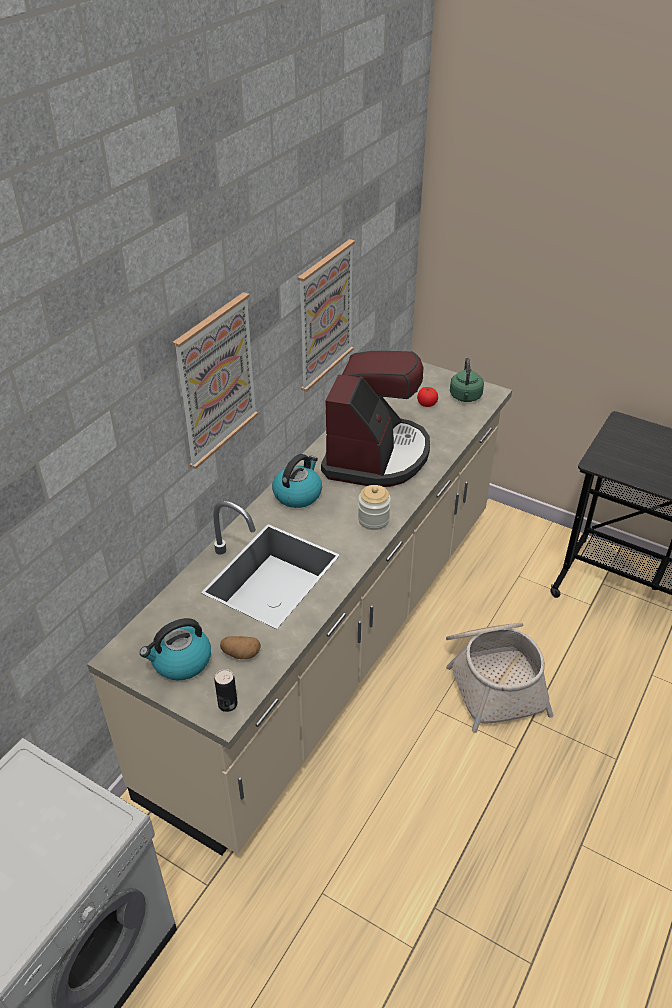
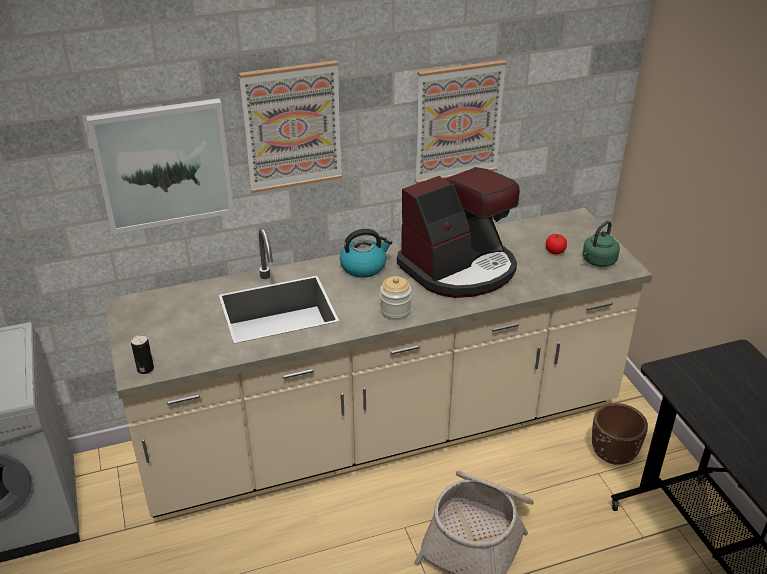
camera: 40 degrees right, 5 degrees down
kettle [140,618,211,681] -> none
potato [220,636,261,659] -> none
none -> picture [86,98,234,234]
none -> brown planter [592,403,648,464]

